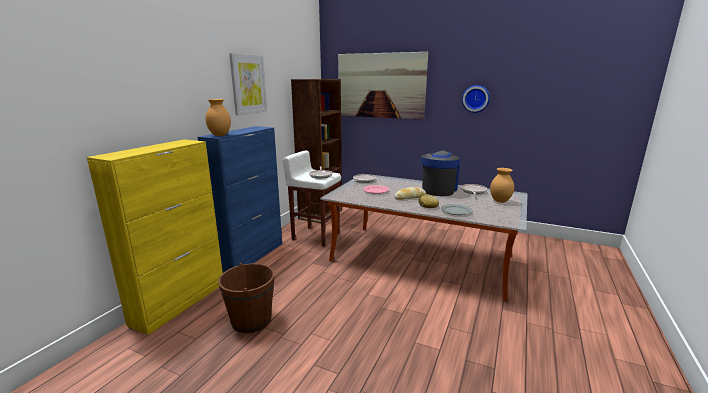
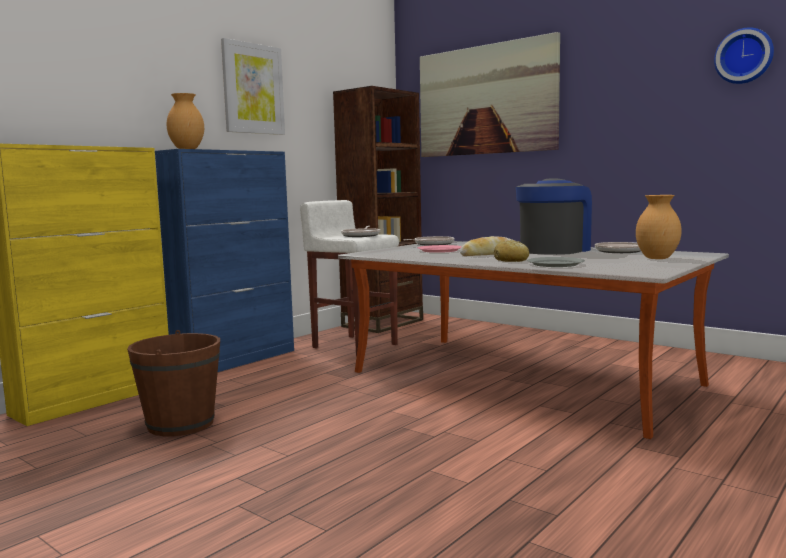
camera: 15 degrees right, 10 degrees down
wall clock [462,85,490,113] -> wall clock moved to [714,27,774,84]

